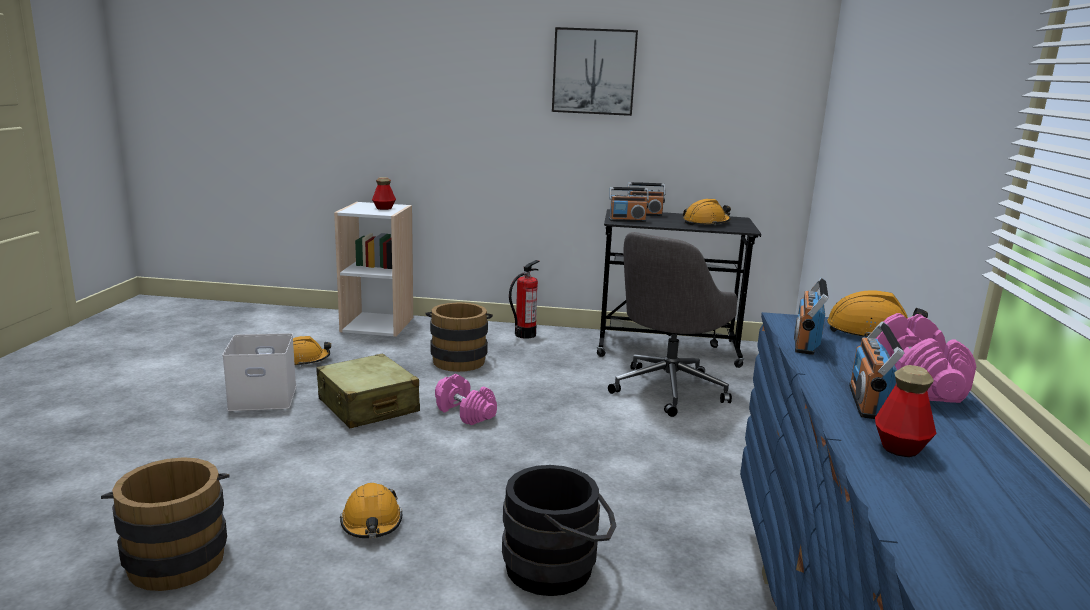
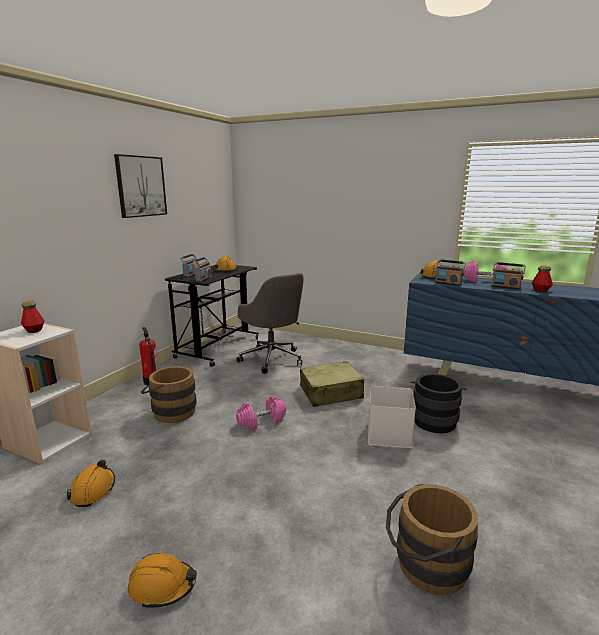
camera: 70 degrees left, 0 degrees up
white storage box [222,333,296,411] -> white storage box moved to [368,386,416,448]
beige suitcase [316,353,420,428] -> beige suitcase moved to [300,361,364,407]
orange hard hat [340,483,402,538] -> orange hard hat moved to [128,553,197,609]

